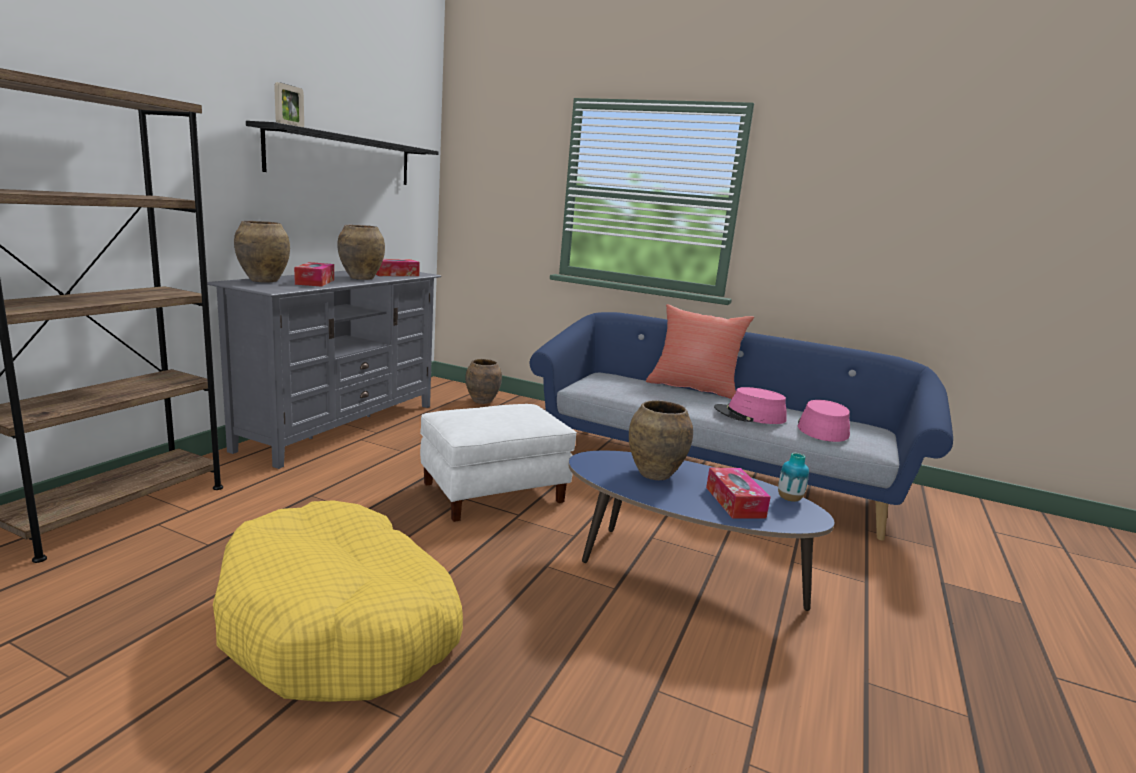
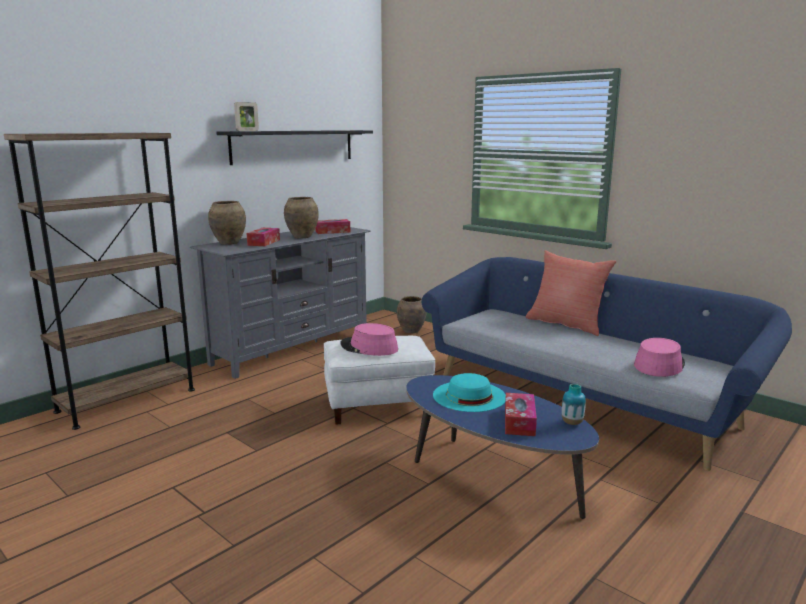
camera: 20 degrees right, 0 degrees up
yellow dog bed [213,500,463,702] -> none
brown vase [629,400,693,480] -> turquoise hat [433,373,506,412]
pink hat [714,387,787,424] -> pink hat moved to [340,323,398,356]

